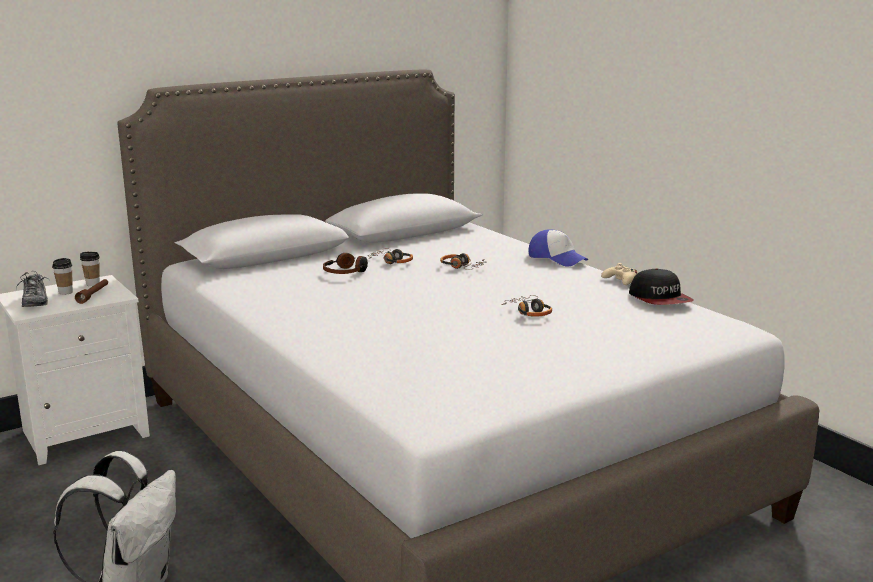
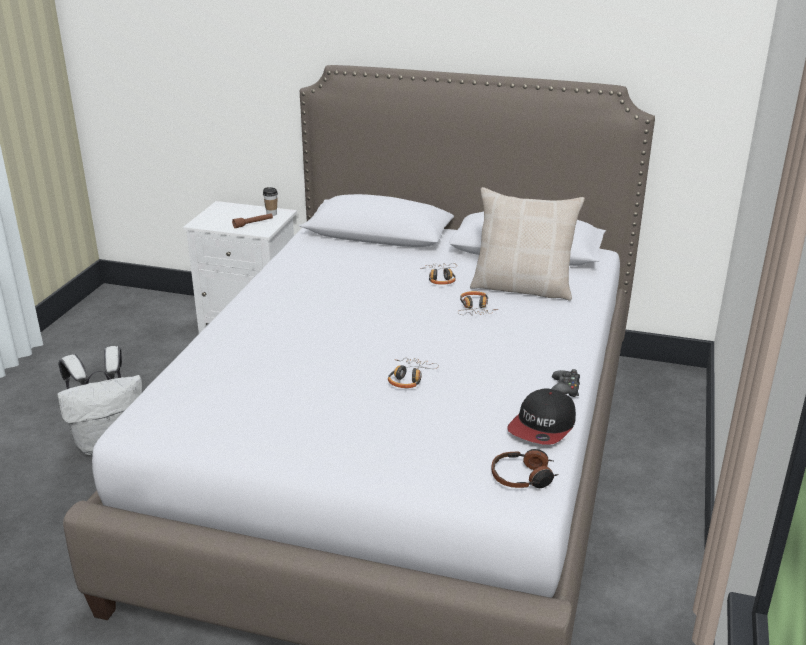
camera: 50 degrees right, 10 degrees up
shoe [16,271,49,307] -> none
cup [52,258,73,295] -> none
headphones [323,253,368,274] -> headphones moved to [491,449,559,488]
cap [529,229,588,267] -> none
beige game controller [601,263,638,285] -> black game controller [551,369,580,397]
none -> beige pillow [470,187,585,301]

